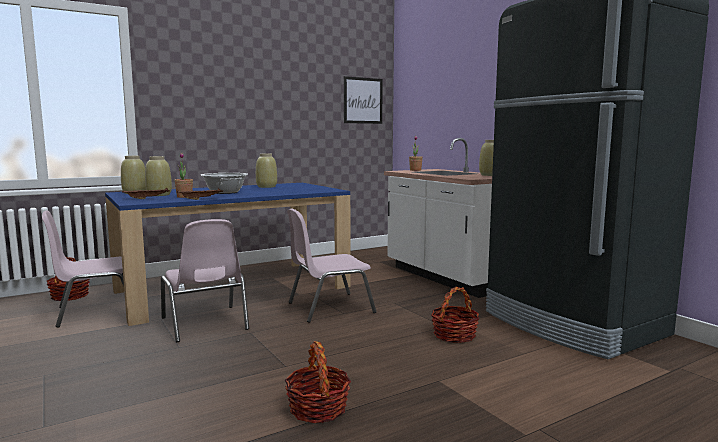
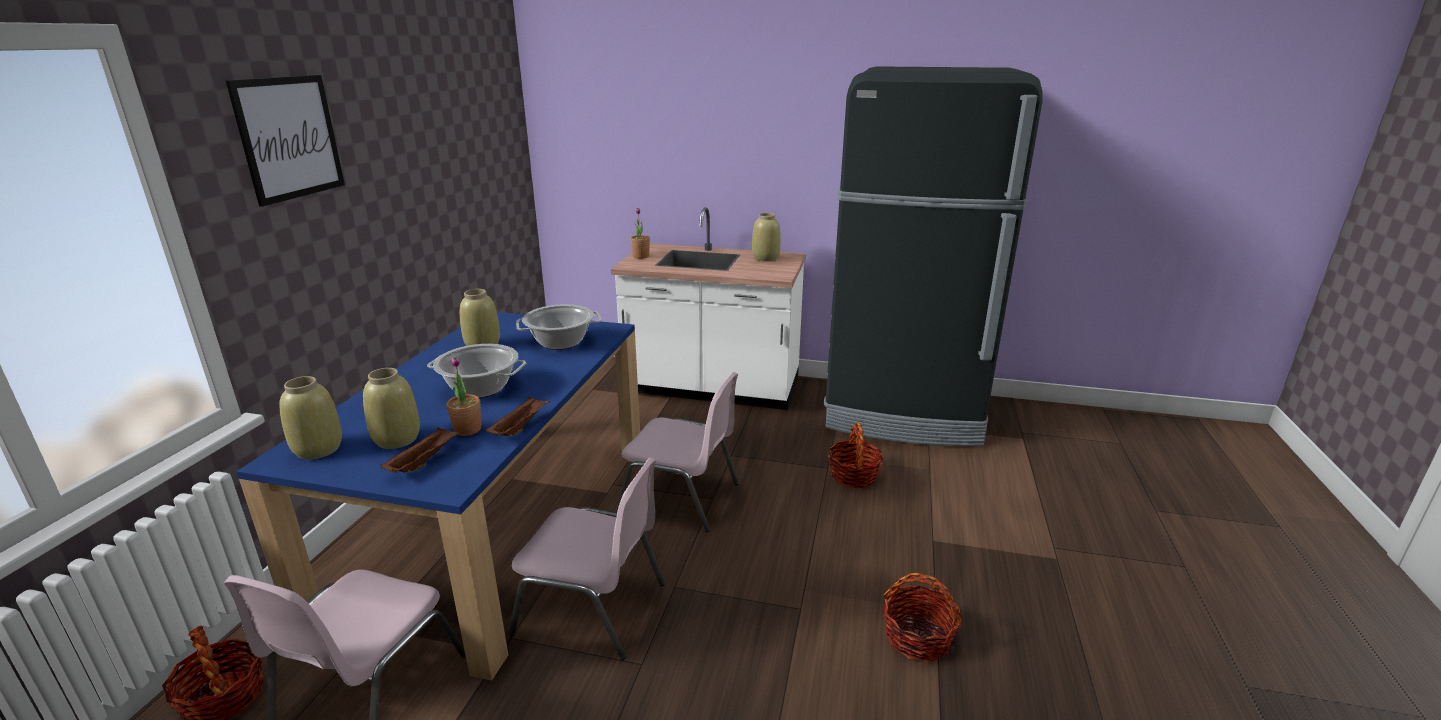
camera: 45 degrees left, 15 degrees up
pink chair [287,208,376,323] -> pink chair turned 90 degrees counterclockwise [616,372,739,532]
picture [344,76,383,124] -> picture moved to [226,75,345,207]
none -> cooking pot [516,304,601,350]

